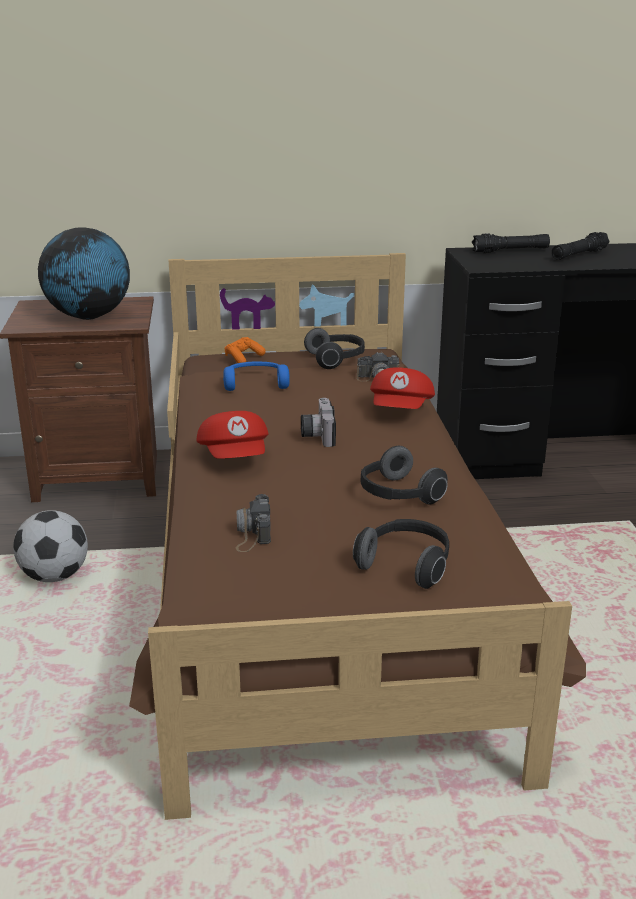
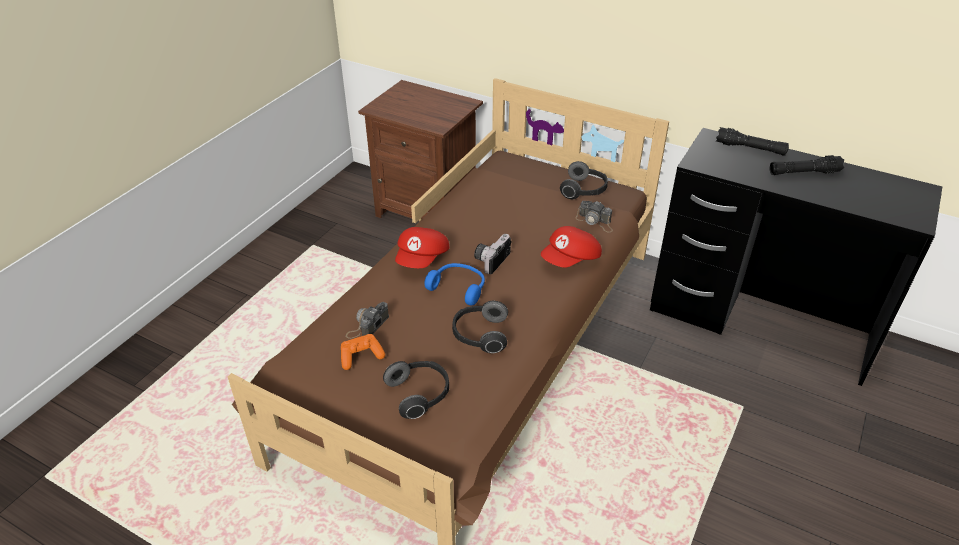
camera: 35 degrees right, 15 degrees up
football [13,510,88,582] -> none
globe [38,227,130,320] -> none
blue headphones [223,361,290,391] -> blue headphones moved to [424,263,485,305]
orange game controller [225,337,266,363] -> orange game controller moved to [341,334,385,370]

